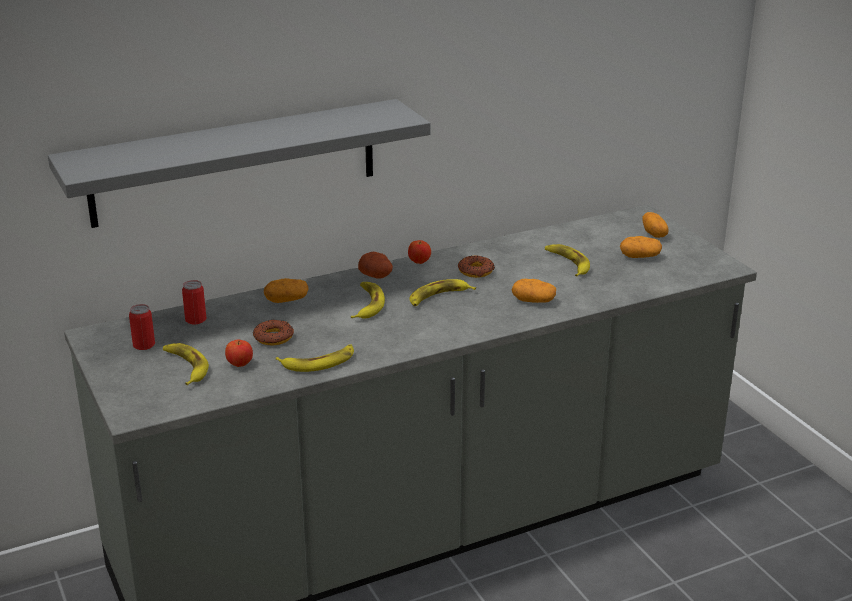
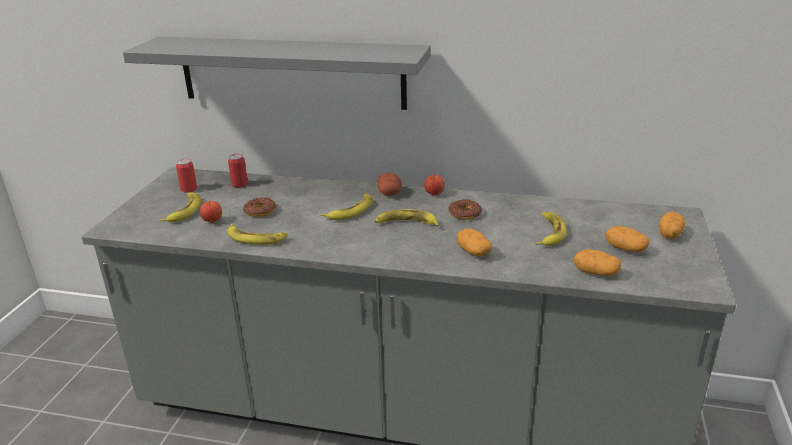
camera: 40 degrees right, 0 degrees up
potato [264,278,309,303] -> potato moved to [573,249,621,276]

